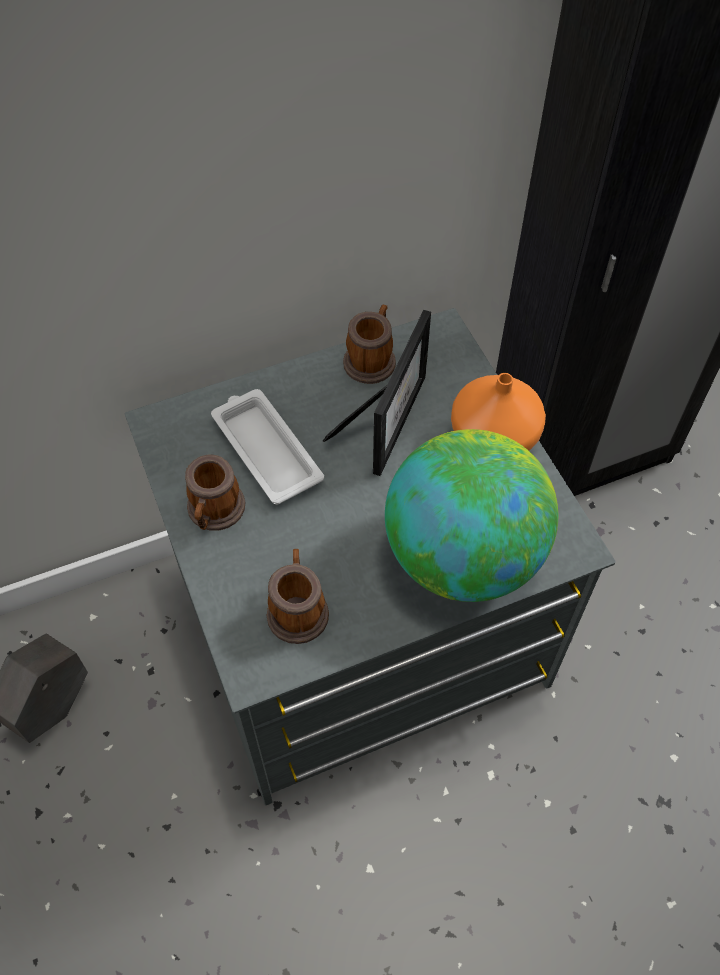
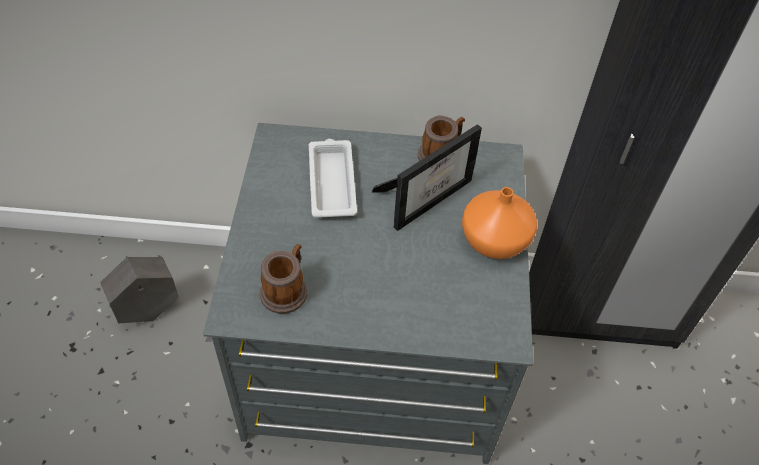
camera: 25 degrees right, 5 degrees down
mug [185,454,246,531] -> none
globe [385,429,558,602] -> none

